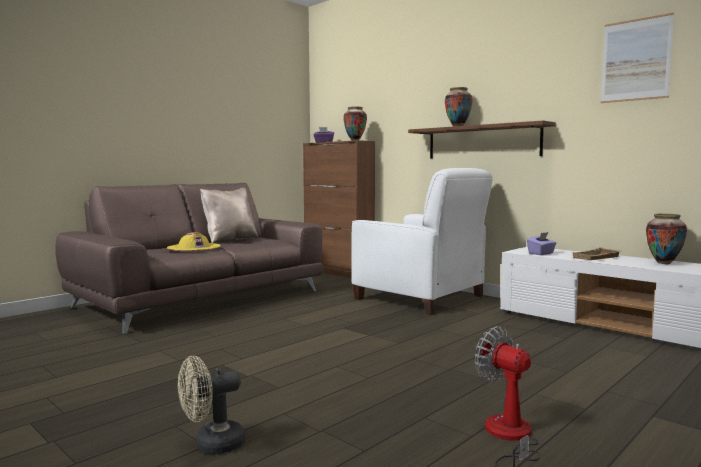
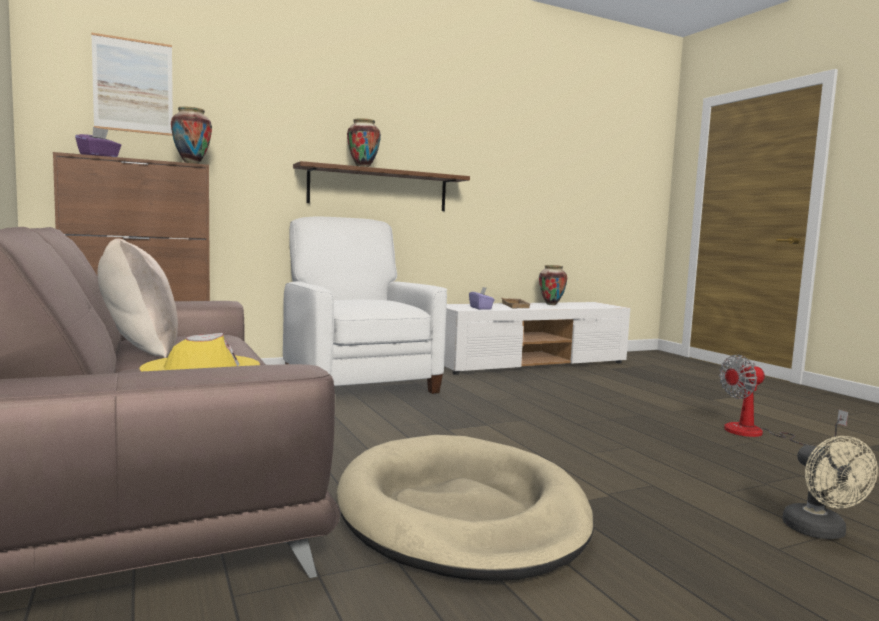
camera: 70 degrees left, 0 degrees up
white armchair [352,168,493,315] -> white armchair turned 90 degrees counterclockwise [283,216,447,394]
picture [601,13,674,103] -> picture moved to [91,33,173,136]
none -> beige dog bed [336,435,594,581]

